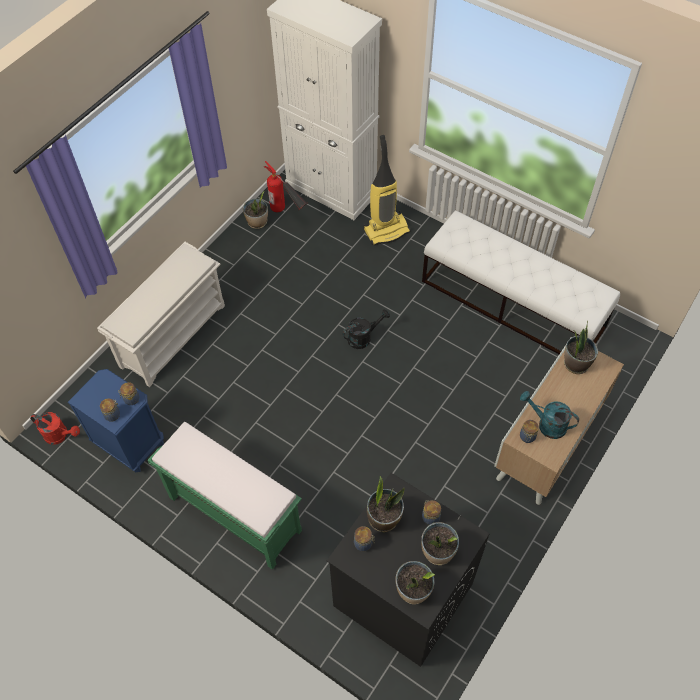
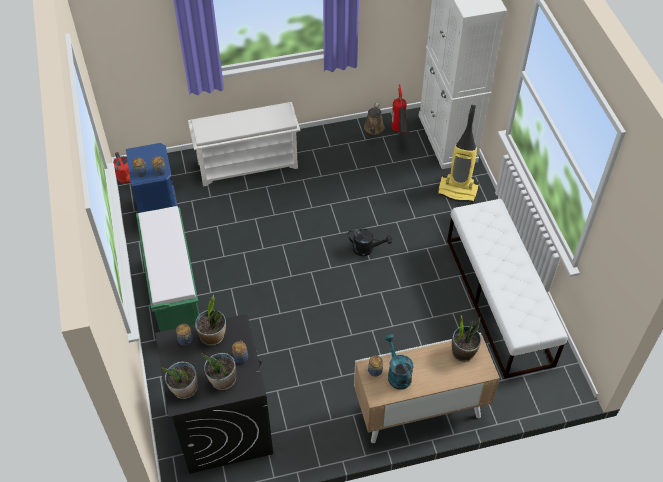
camera: 40 degrees right, 5 degrees down
potted plant [243,191,268,229] -> brown watering can [364,103,385,135]

